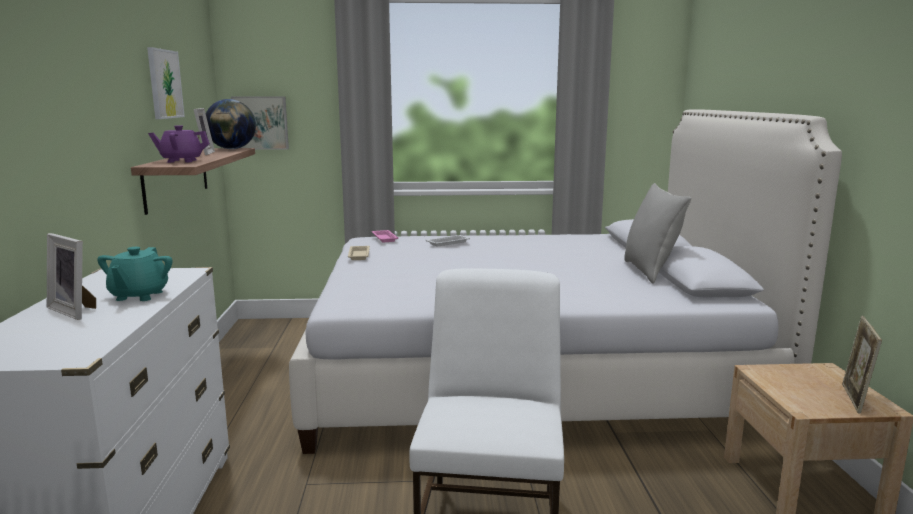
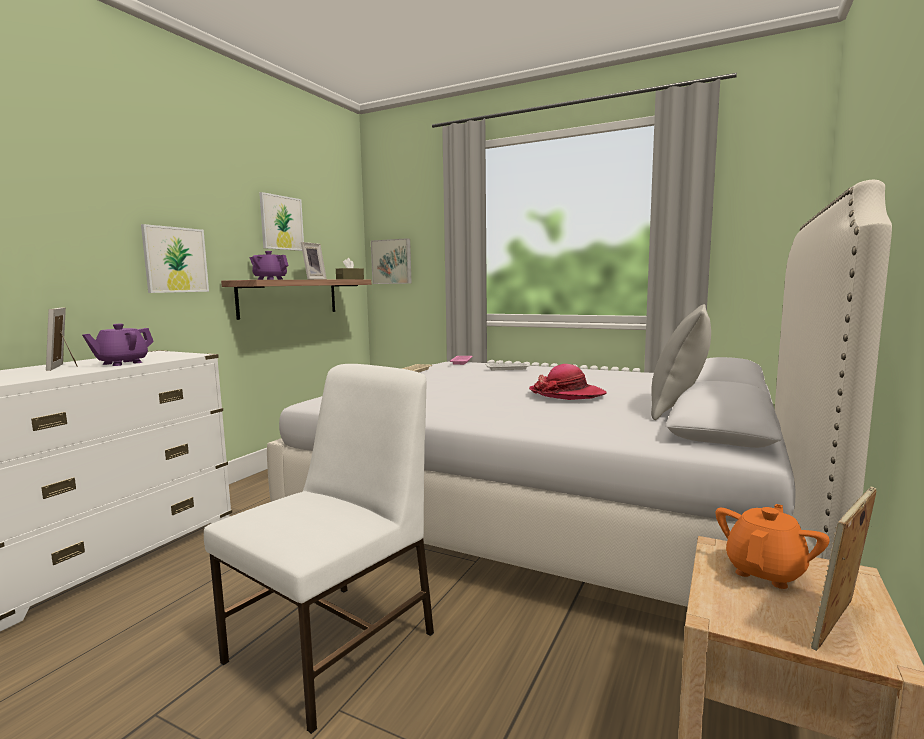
camera: 30 degrees right, 5 degrees down
turquoise teapot [97,247,172,301] -> purple teapot [82,324,154,366]
globe [206,99,256,149] -> brown tissue box [336,258,364,280]
none -> picture [141,224,209,293]
none -> hat [529,364,607,400]
none -> orange teapot [716,504,830,589]

